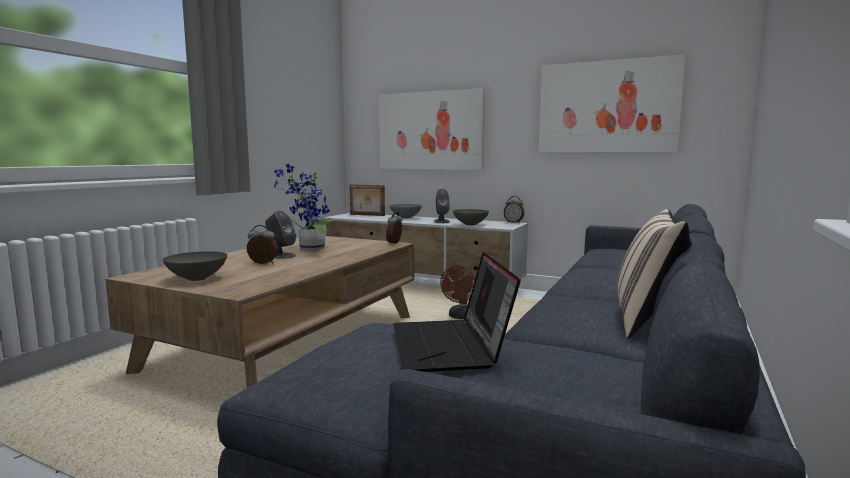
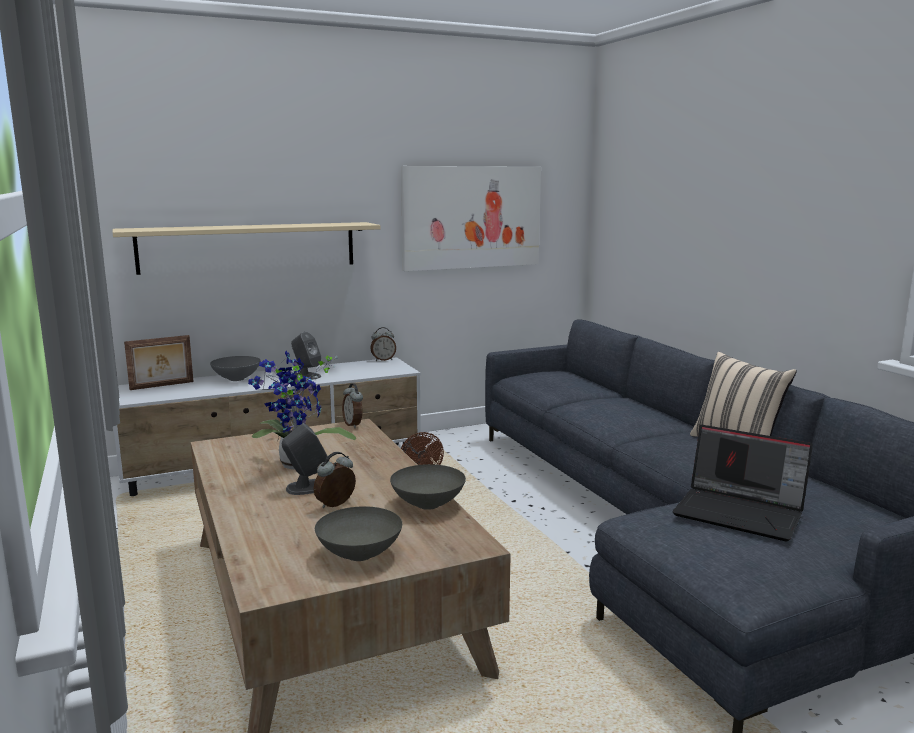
camera: 50 degrees left, 5 degrees up
picture [379,88,485,170] -> beige shelf [113,222,381,275]
grey bowl [453,209,489,225] -> grey bowl moved to [390,464,466,510]

